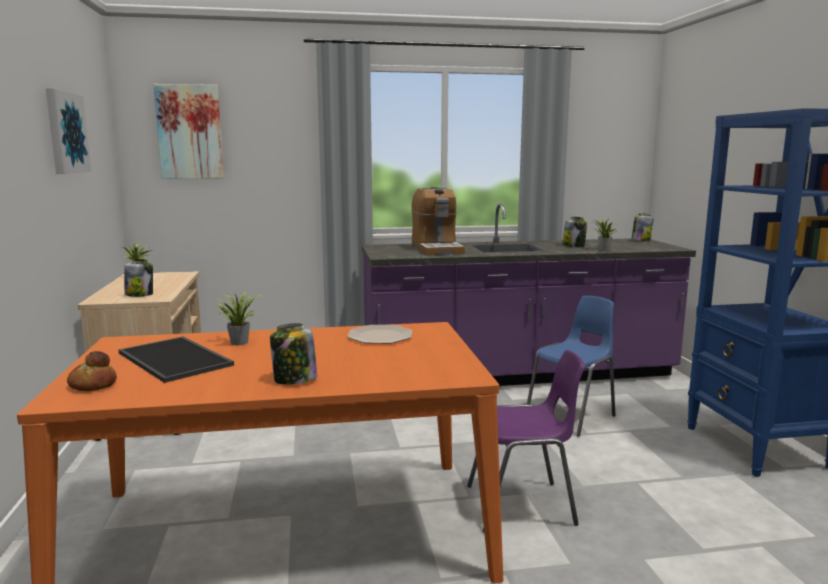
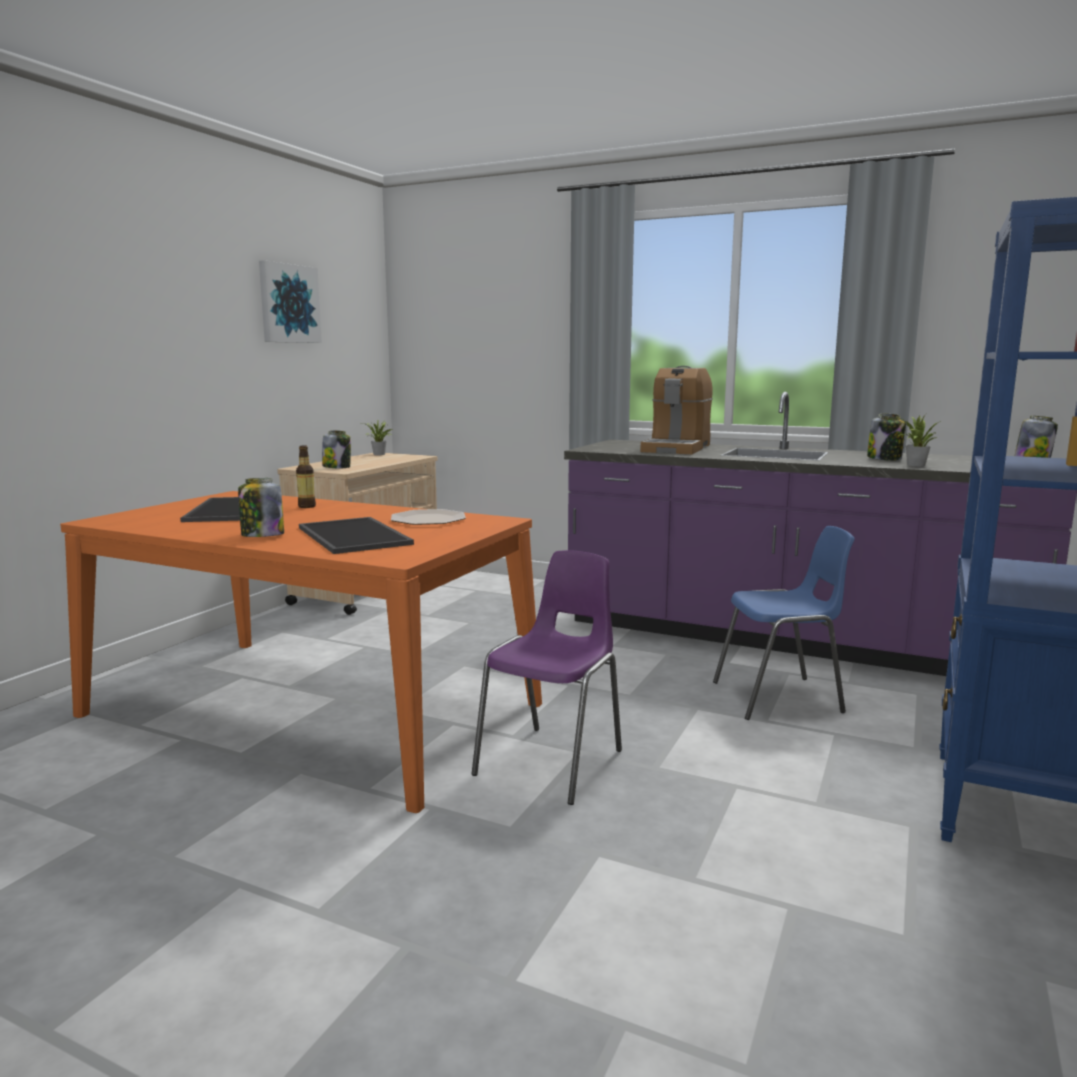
camera: 35 degrees right, 0 degrees up
bread [67,351,117,391] -> none
picture [153,84,224,179] -> none
potted plant [216,292,262,345] -> bottle [296,445,316,508]
purple chair [467,350,585,532] -> purple chair turned 90 degrees counterclockwise [472,550,622,805]
none -> tray [299,517,414,554]

